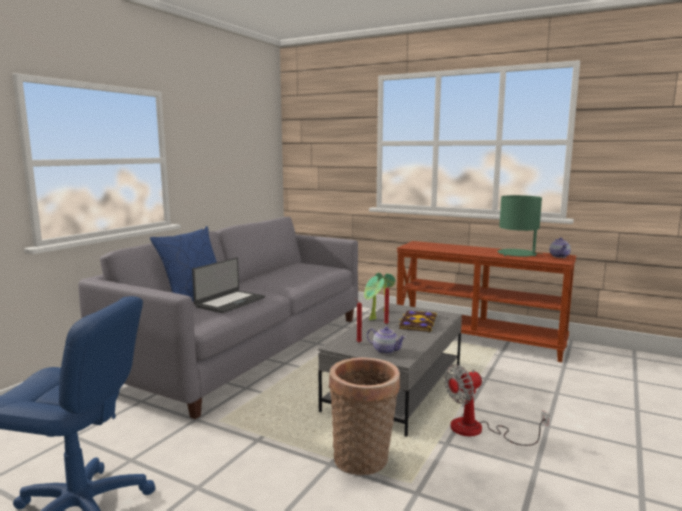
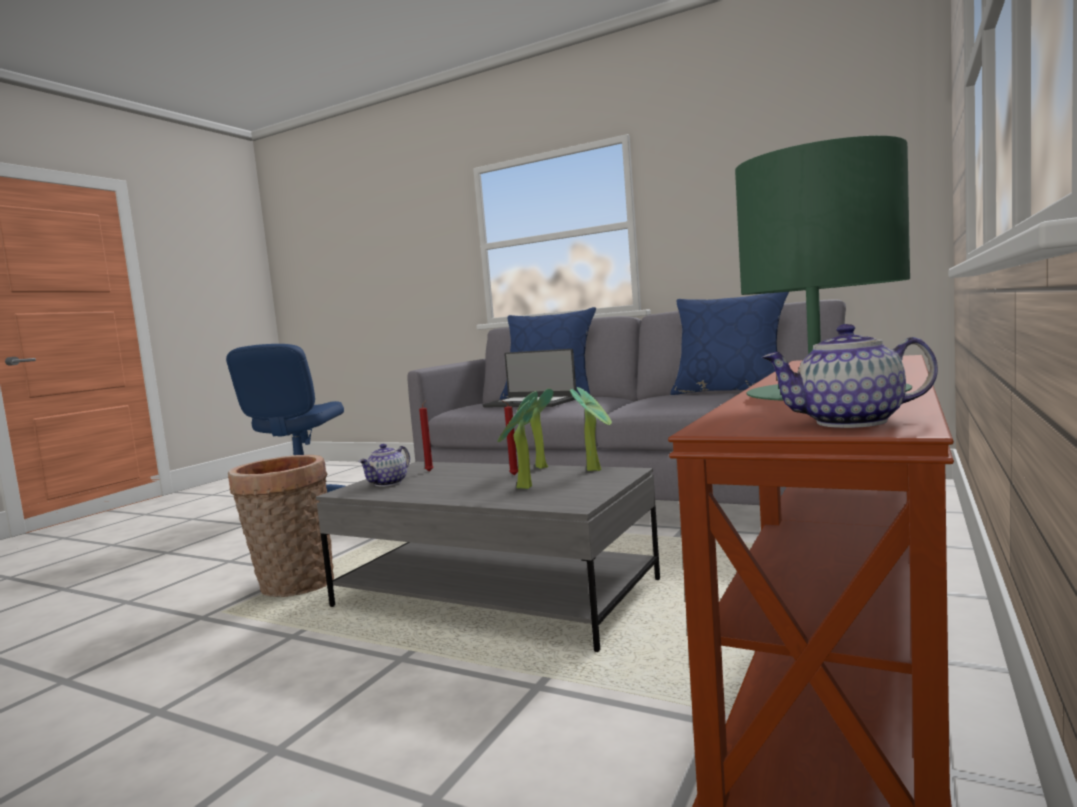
camera: 90 degrees right, 5 degrees down
book [398,310,437,332] -> potted plant [497,397,536,489]
fan [444,365,549,446] -> none
none -> blue pillow [670,292,789,395]

